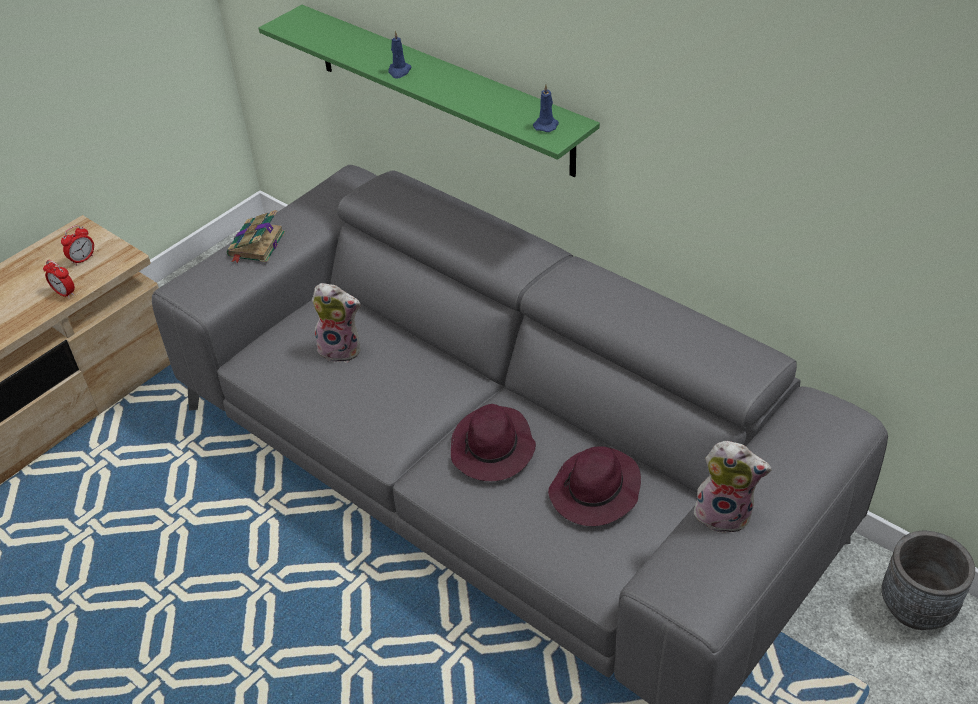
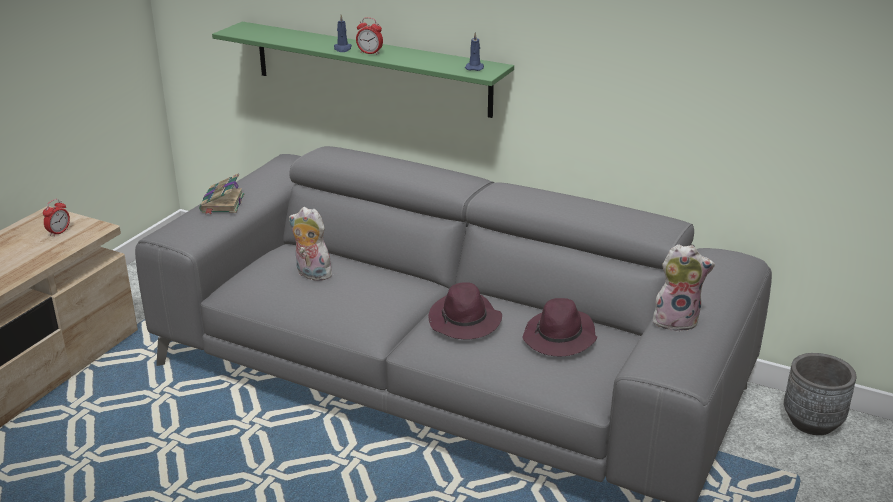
camera: 15 degrees left, 15 degrees down
alarm clock [43,260,75,299] -> alarm clock moved to [356,17,383,55]
plush toy [312,283,361,362] -> plush toy turned 150 degrees counterclockwise [289,207,333,282]

